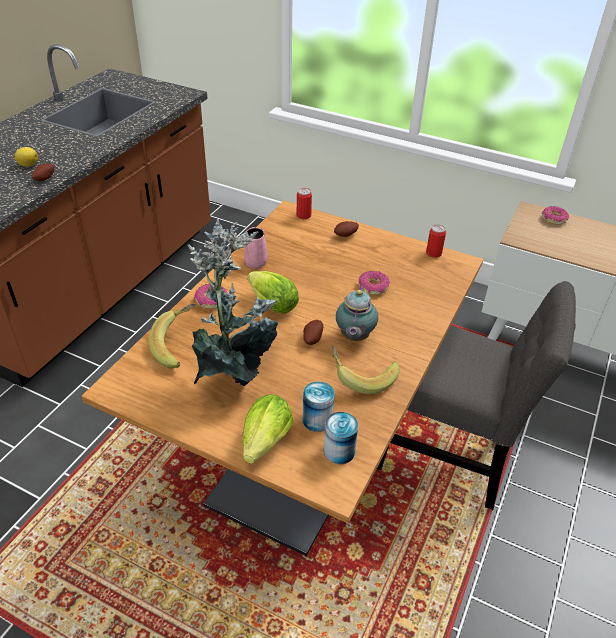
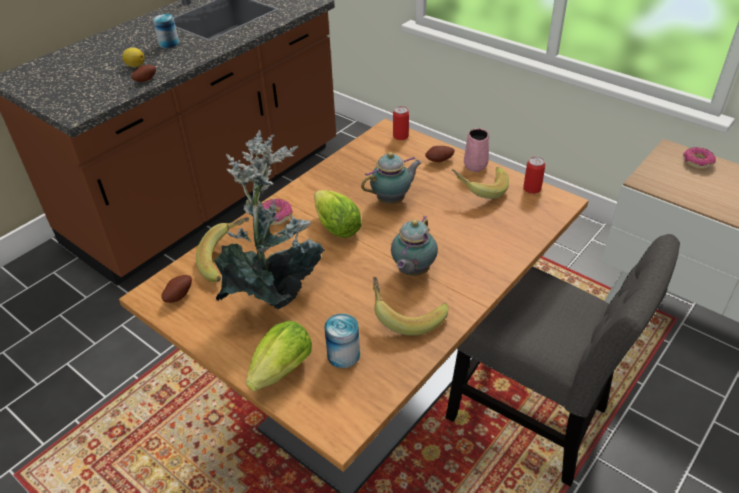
camera: 15 degrees right, 0 degrees up
pink mug [244,227,268,269] -> pink mug moved to [464,128,489,172]
potato [303,320,323,345] -> potato moved to [161,275,192,303]
can [324,412,358,464] -> can moved to [153,14,179,48]
donut [358,271,390,295] -> none
none -> teapot [361,152,422,204]
none -> banana [452,167,509,199]

